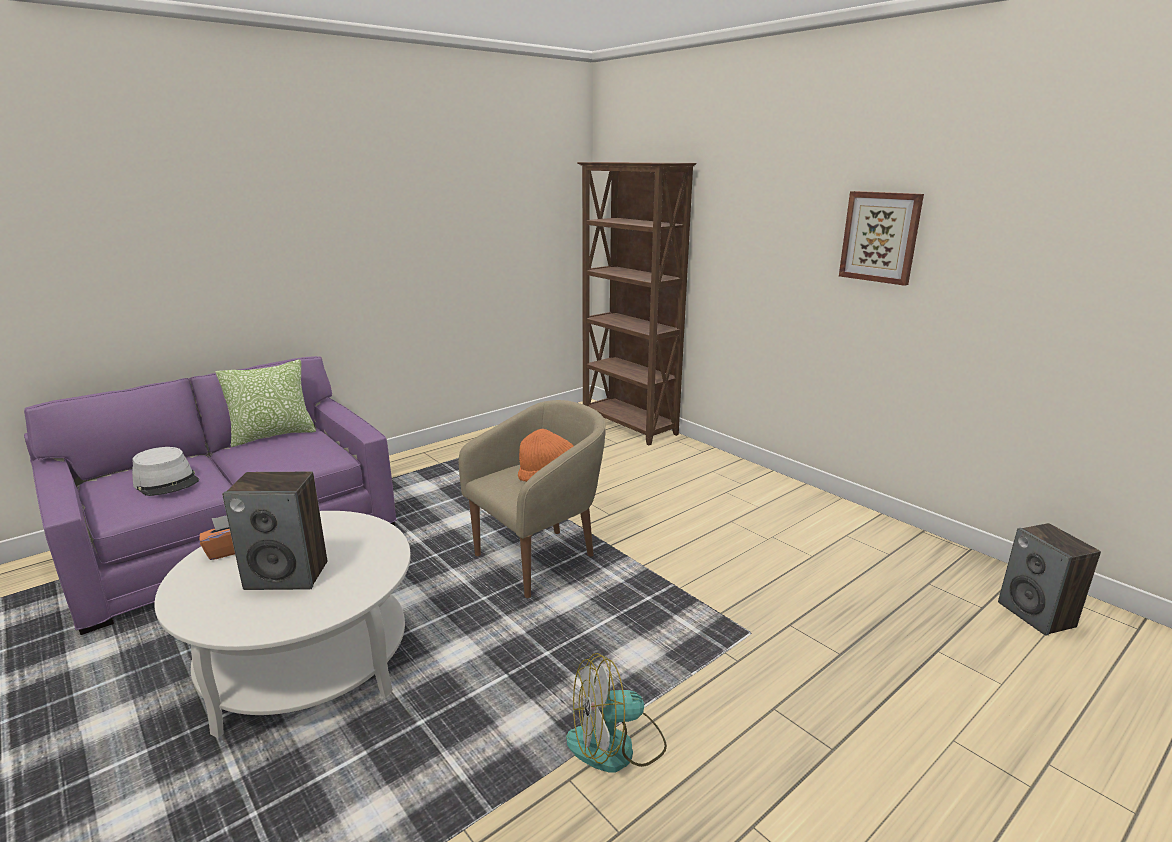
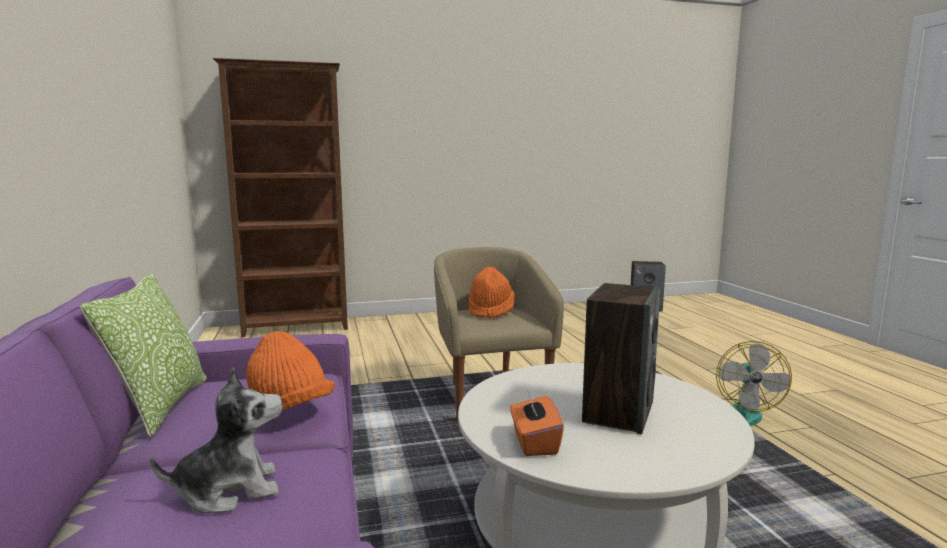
camera: 65 degrees left, 10 degrees down
grey hat [132,447,199,496] -> plush toy [150,368,282,513]
picture [839,191,924,286] -> none
none -> orange hat [246,331,335,410]

